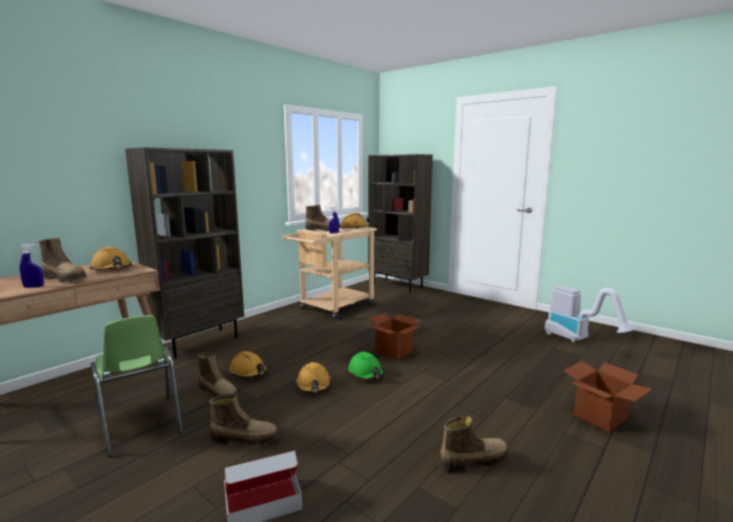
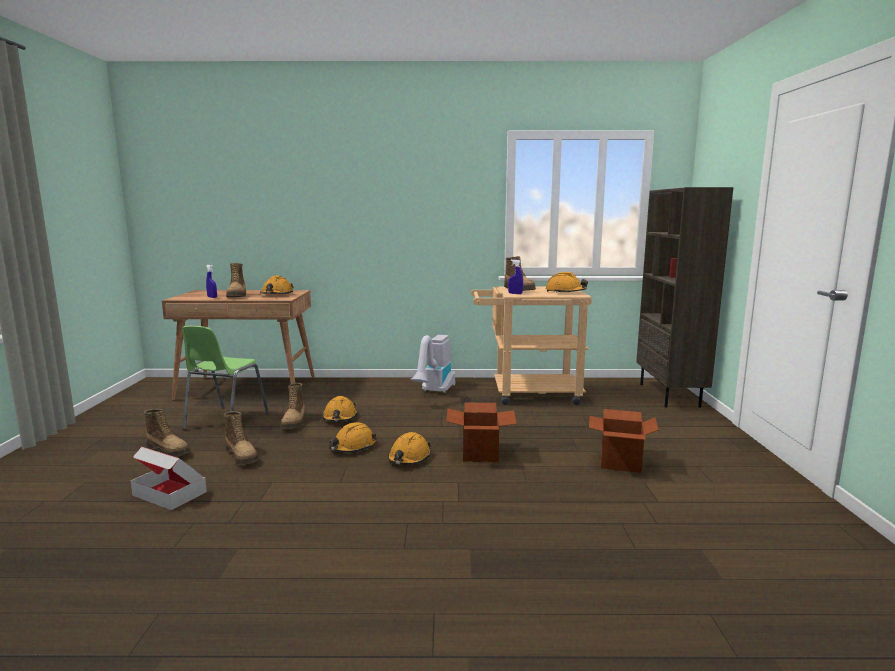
camera: 50 degrees right, 0 degrees up
brown bookcase [125,147,244,359] -> none
green hard hat [348,352,384,380] -> orange hard hat [388,432,431,465]
boot [440,416,509,473] -> boot moved to [144,409,190,457]
vacuum cleaner [545,286,636,342] -> vacuum cleaner moved to [410,335,455,393]
cardboard box [563,361,652,432] -> cardboard box moved to [589,409,659,473]

